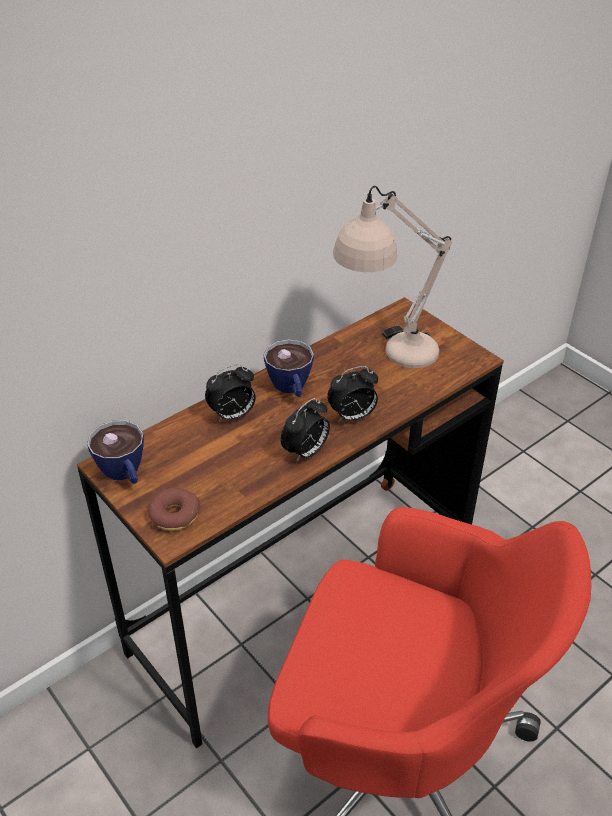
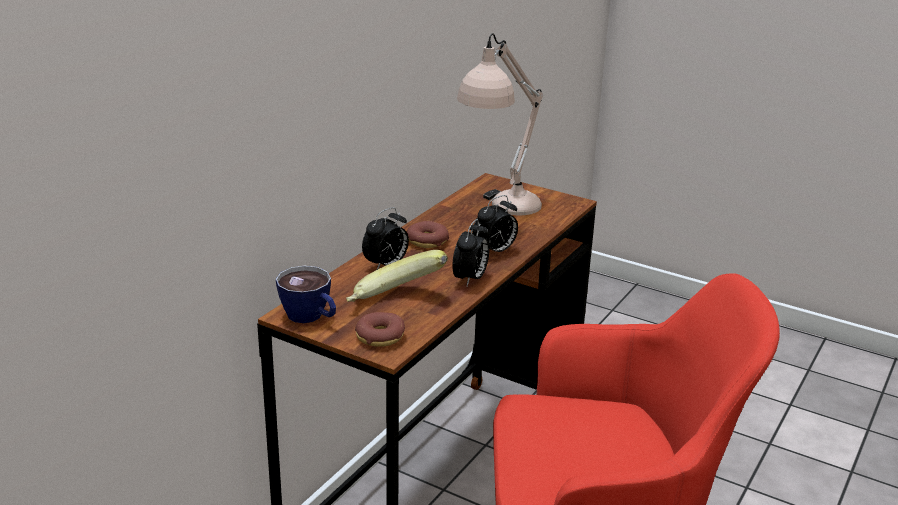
camera: 20 degrees left, 15 degrees down
cup [264,339,314,397] -> donut [407,221,449,248]
none -> banana [346,250,448,302]

